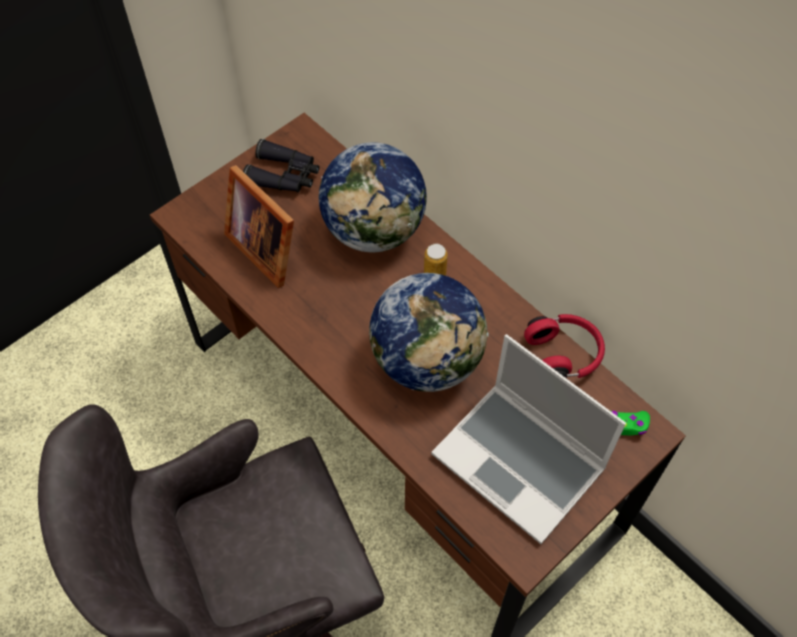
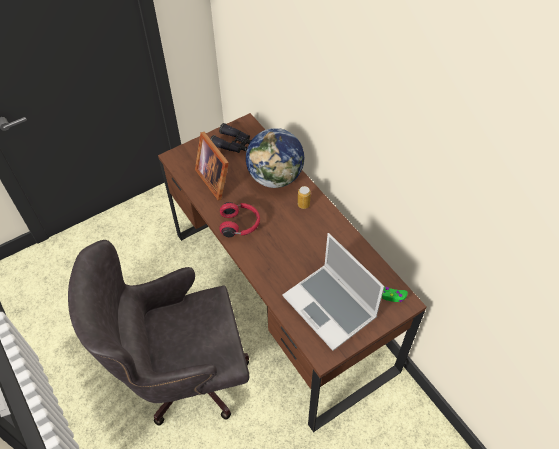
camera: 10 degrees right, 5 degrees down
globe [369,273,489,392] -> none
red headphones [524,314,605,378] -> red headphones moved to [219,202,260,237]

